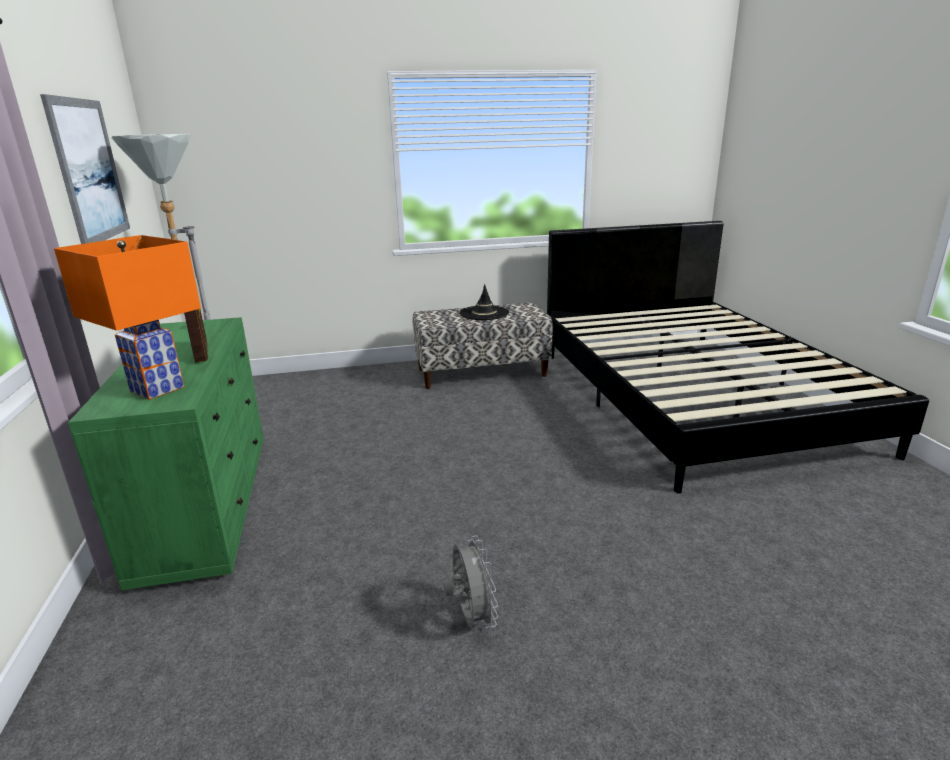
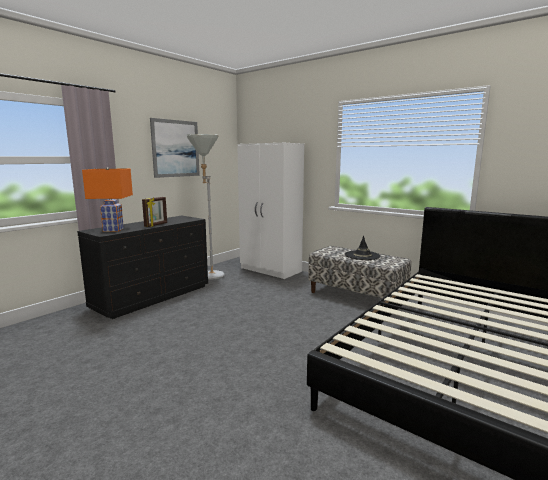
camera: 50 degrees right, 10 degrees down
green dresser [68,317,264,590] -> black dresser [77,216,208,319]
grey fan [444,536,498,628] -> none
none -> white wardrobe [237,143,304,279]

